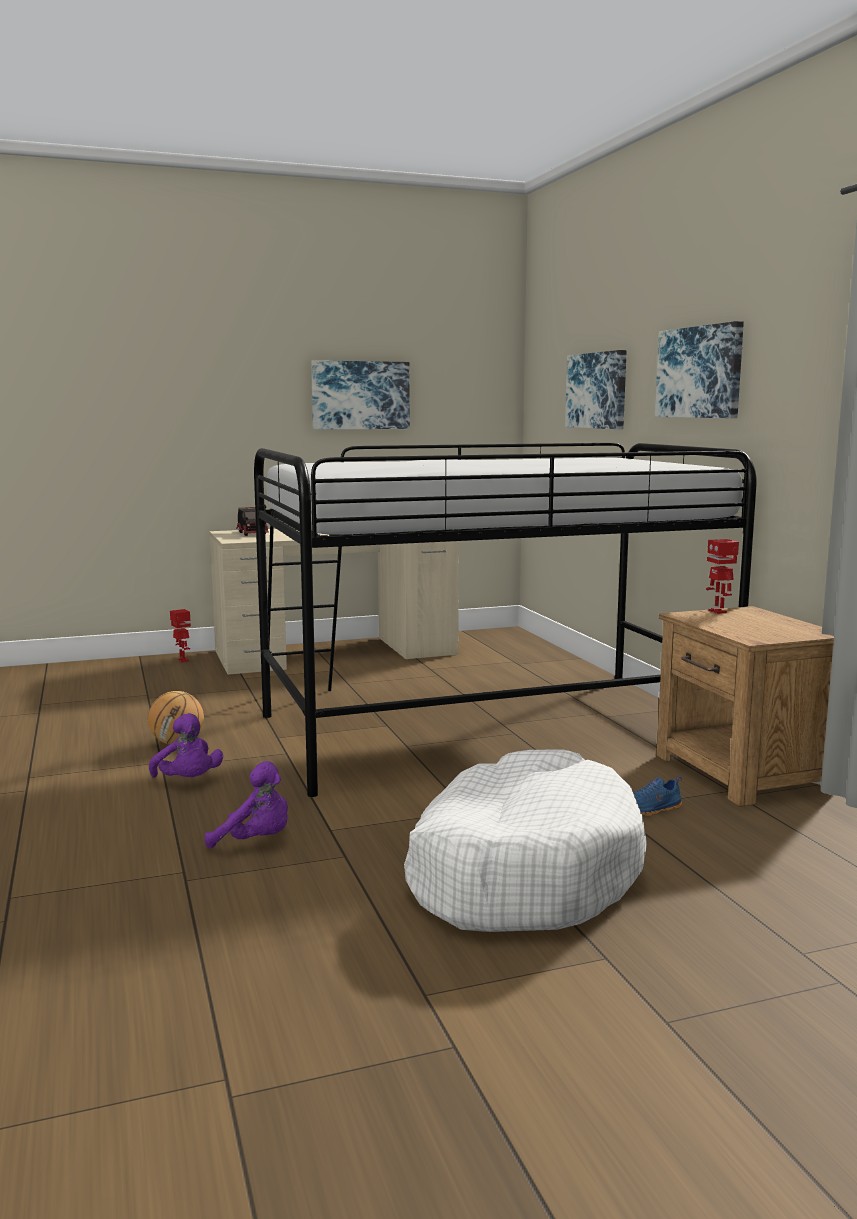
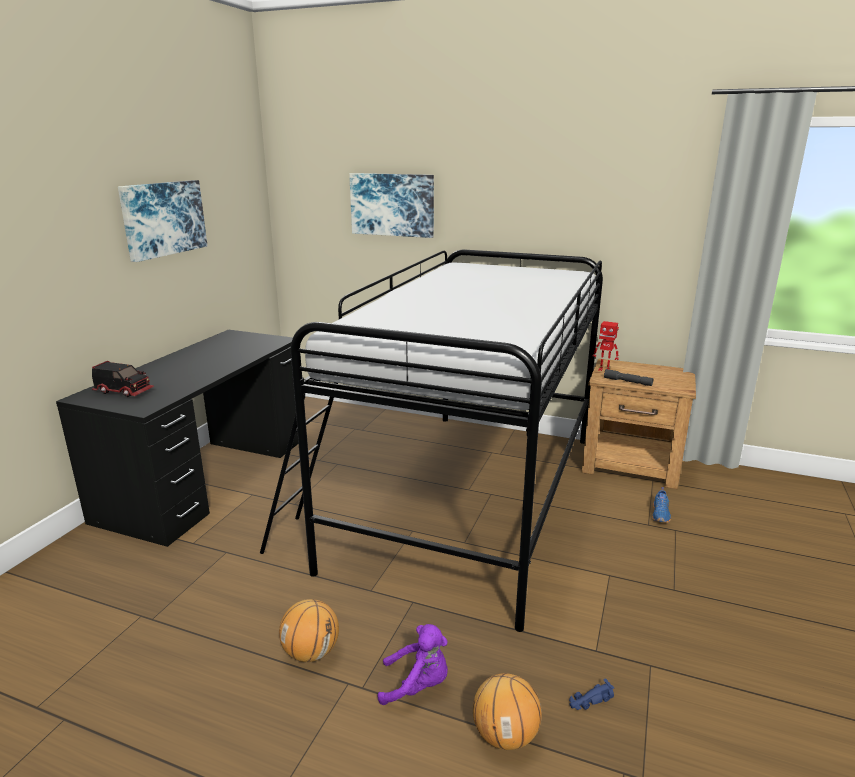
camera: 50 degrees left, 10 degrees up
toy robot [170,609,191,662] -> none
purple plush toy [205,761,288,849] -> blue toy car [569,678,614,710]
beige desk [210,528,459,675] -> black desk [56,330,299,547]
white dog bed [404,749,647,932] -> none
picture [655,321,744,418] -> none
none -> basketball [473,673,542,750]
none -> grey flashlight [604,369,653,386]

